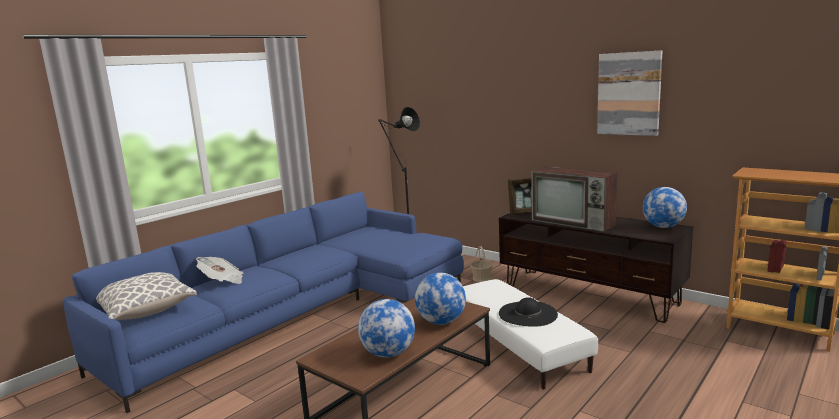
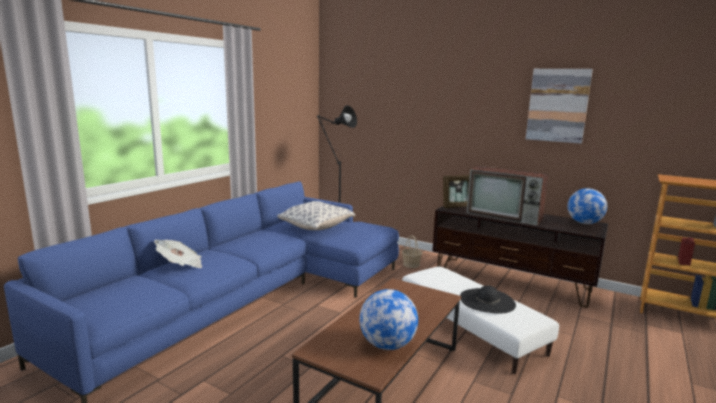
camera: 10 degrees left, 0 degrees up
pillow [96,272,197,320] -> pillow moved to [277,201,355,230]
globe [415,273,466,325] -> none

